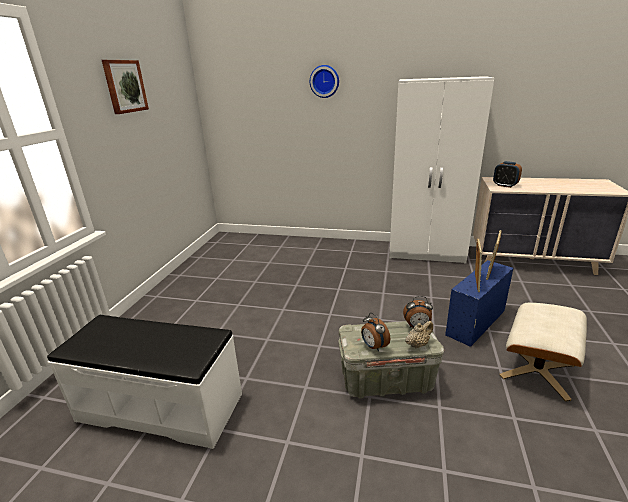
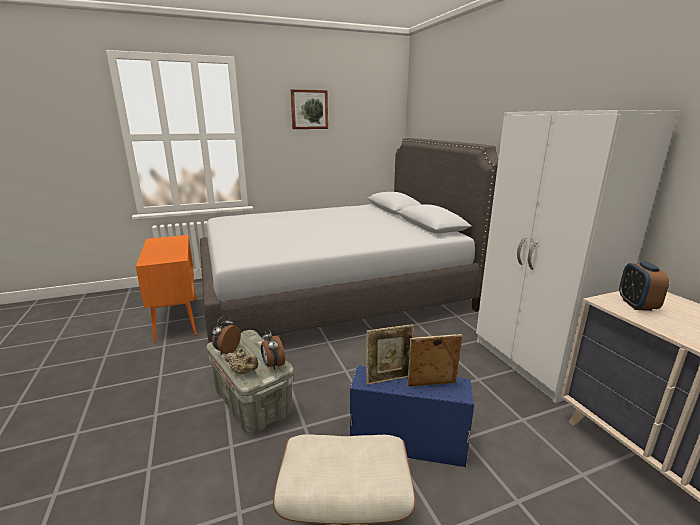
camera: 55 degrees right, 5 degrees down
white bench [47,315,242,449] -> orange cabinet [136,235,197,343]
wall clock [310,65,339,98] -> none
none -> grey bed [200,138,499,343]

